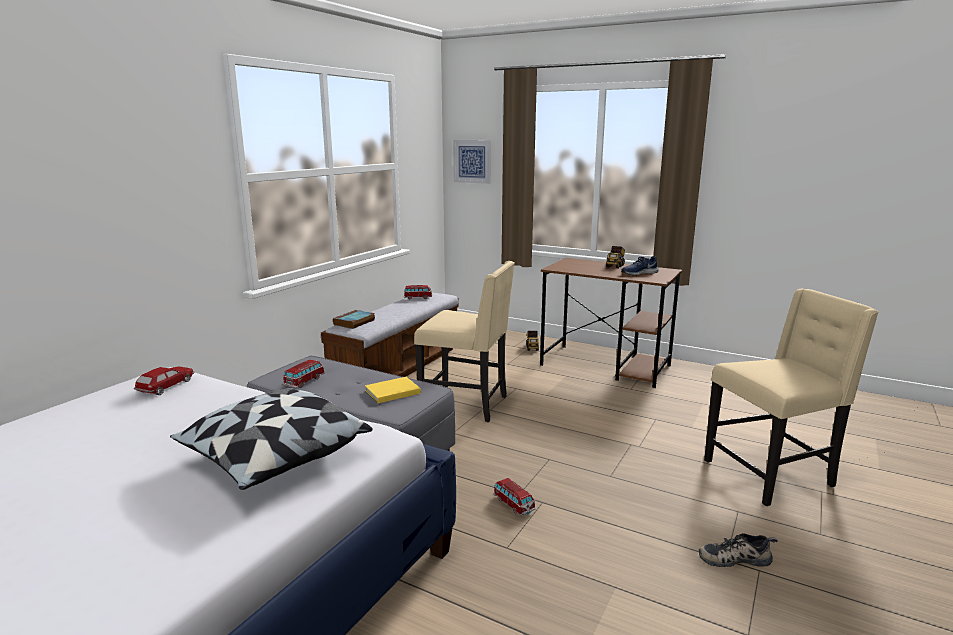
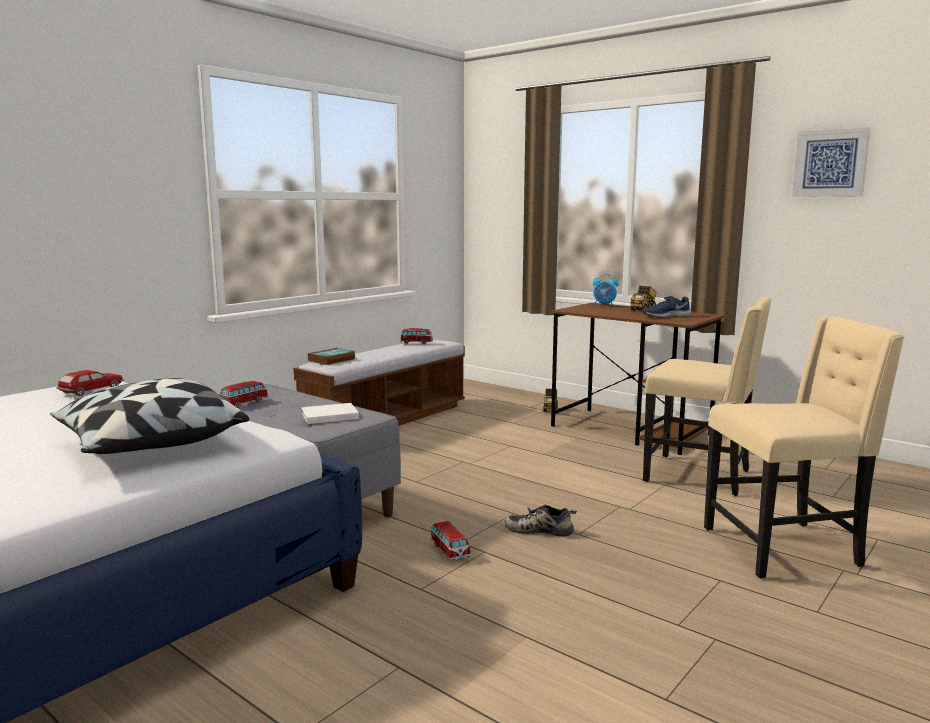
camera: 10 degrees right, 5 degrees down
yellow book [365,377,421,403] -> white book [301,403,359,424]
beige chair [414,261,515,422] -> beige chair moved to [643,297,772,496]
picture [453,140,491,184] -> picture moved to [792,127,870,197]
shoe [699,533,778,567] -> shoe moved to [505,504,577,537]
none -> alarm clock [593,274,619,306]

